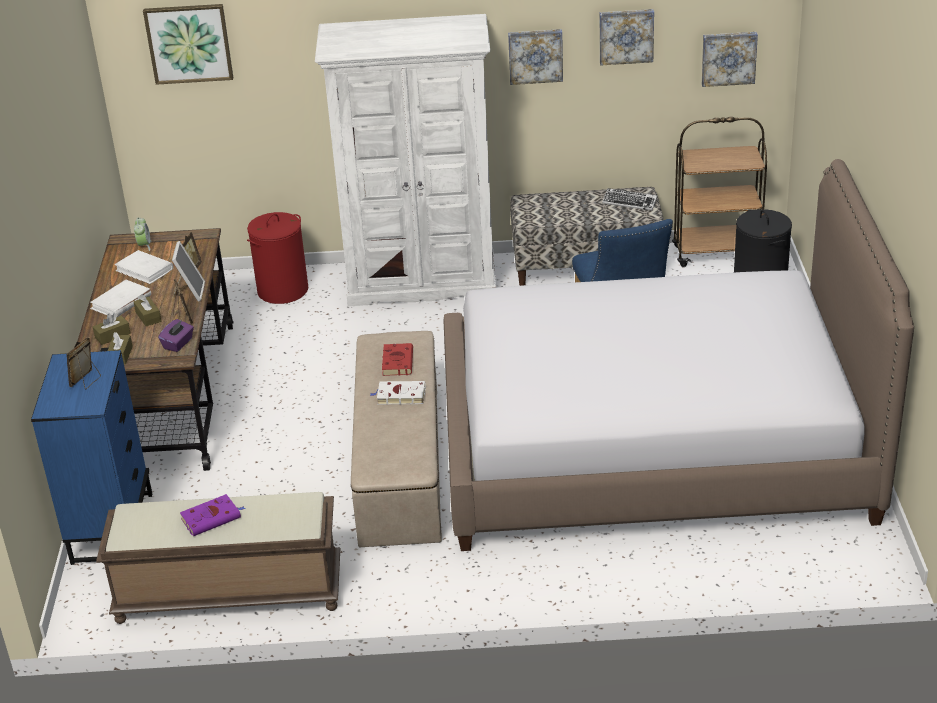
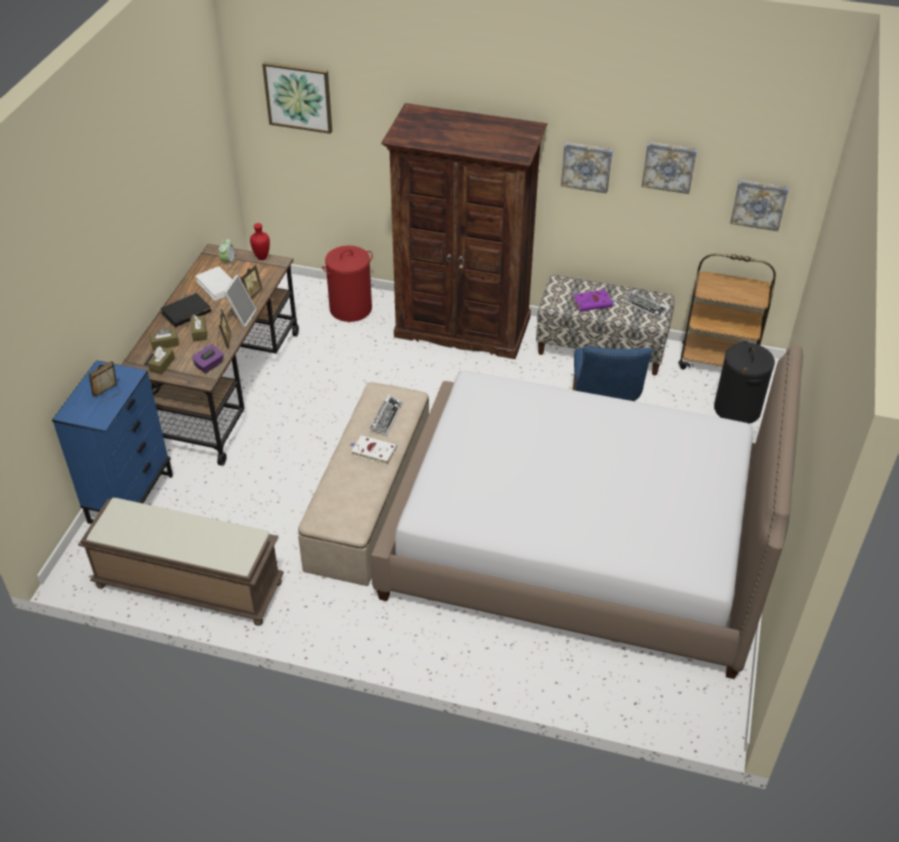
camera: 15 degrees right, 10 degrees up
white book [90,280,151,317] -> black book [161,293,211,327]
purple book [180,494,246,536] -> purple book moved to [573,290,615,312]
white wardrobe [315,14,497,306] -> brown wardrobe [381,103,548,359]
red book [382,343,413,376] -> keyboard [370,394,403,436]
none -> red vase [250,223,270,260]

